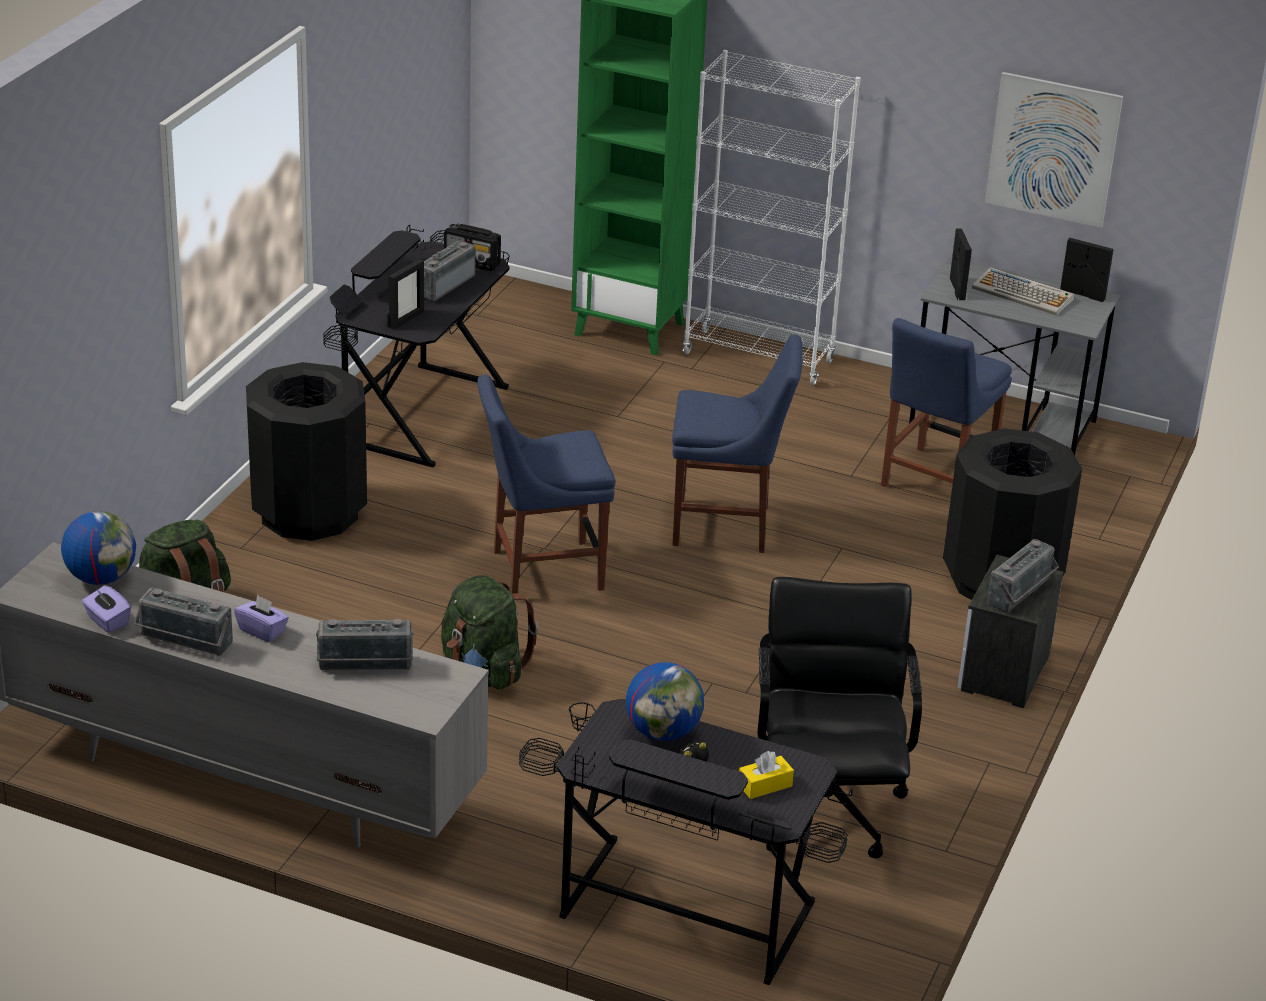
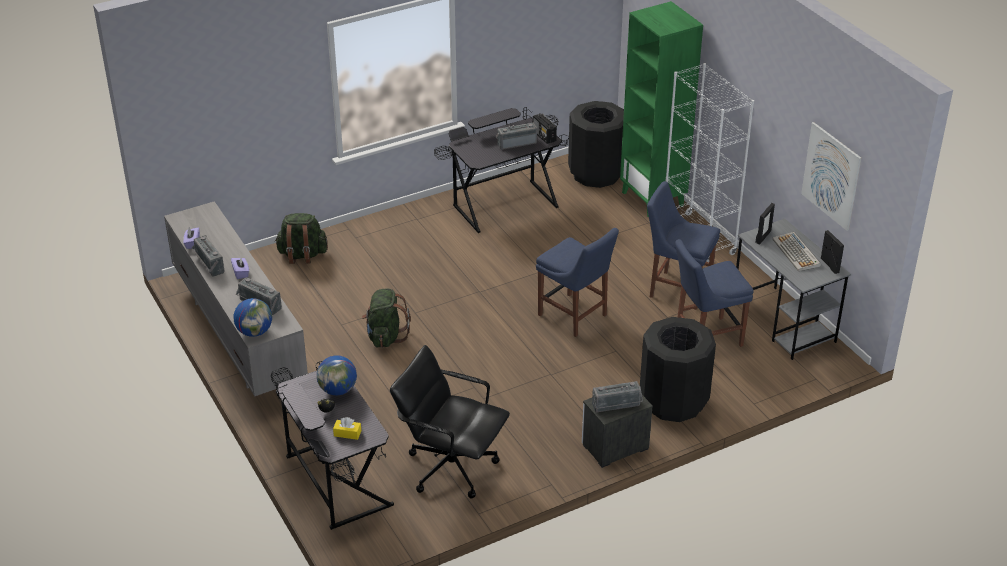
camera: 40 degrees right, 5 degrees up
globe [61,511,136,585] -> globe moved to [233,298,272,337]
black trash can [246,362,367,541] -> black trash can moved to [568,101,624,188]
picture frame [387,259,424,330] -> none
blue chair [477,374,615,594] -> blue chair moved to [647,181,720,310]
black office chair [757,577,922,858] -> black office chair turned 105 degrees counterclockwise [390,345,510,499]

